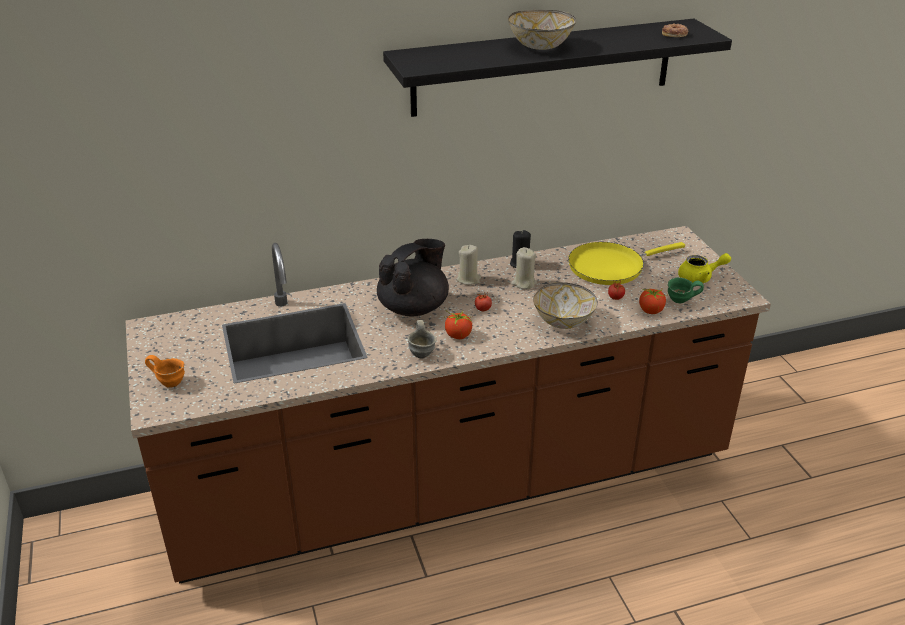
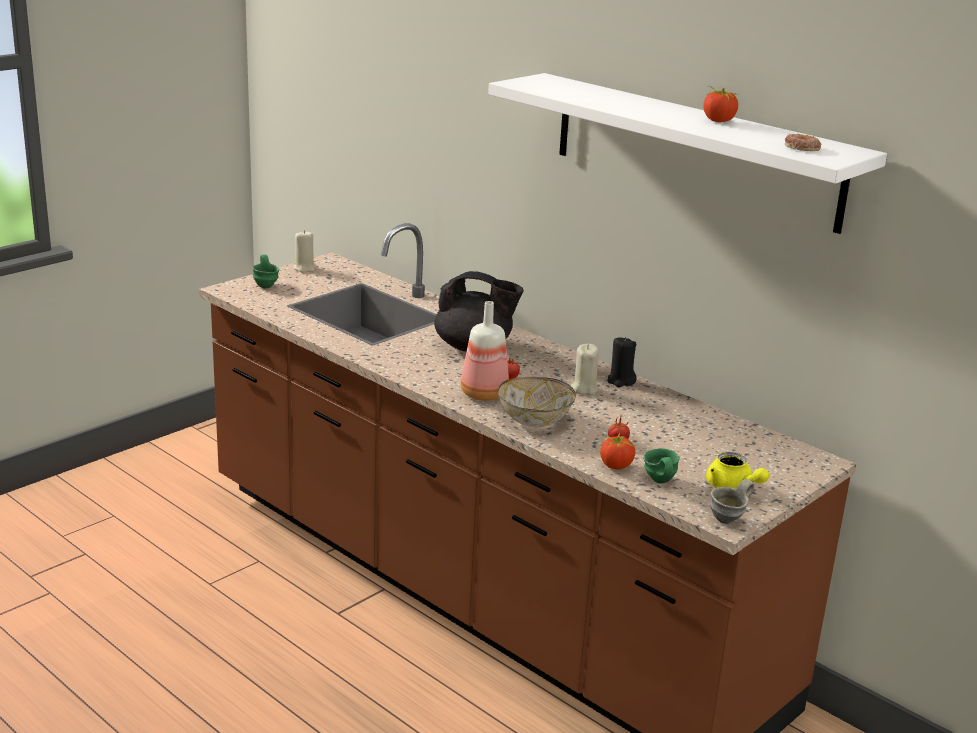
camera: 60 degrees right, 10 degrees down
orange mug [145,355,185,388] -> green mug [253,254,280,288]
black shelf [383,19,732,117] -> white shelf [488,73,887,234]
grey mug [408,320,437,358] -> grey mug moved to [710,479,754,524]
tomato [444,311,473,339] -> tomato moved to [703,86,738,122]
beige candle [457,245,481,285] -> beige candle moved to [293,230,317,272]
bowl [508,10,576,50] -> none
yellow frying pan [568,242,685,285] -> none
none -> bottle [461,301,509,401]

